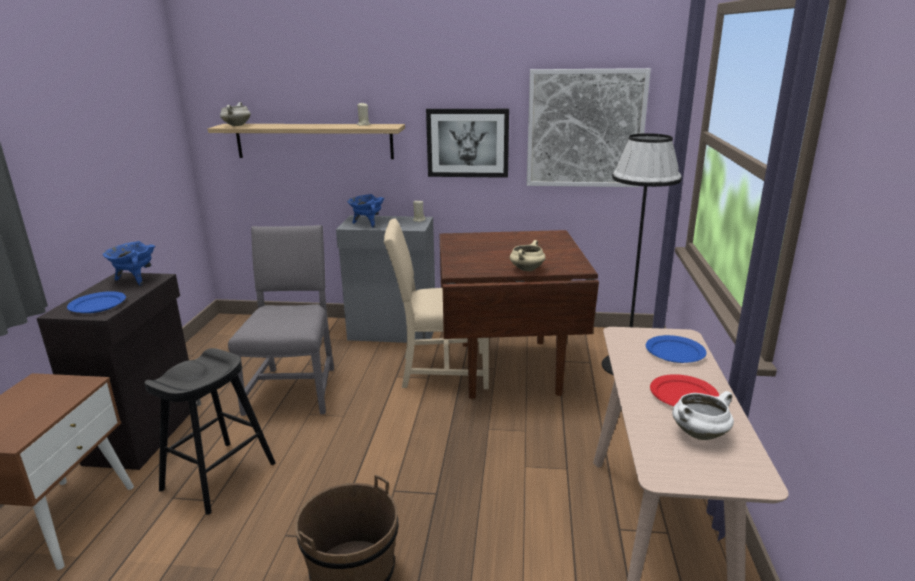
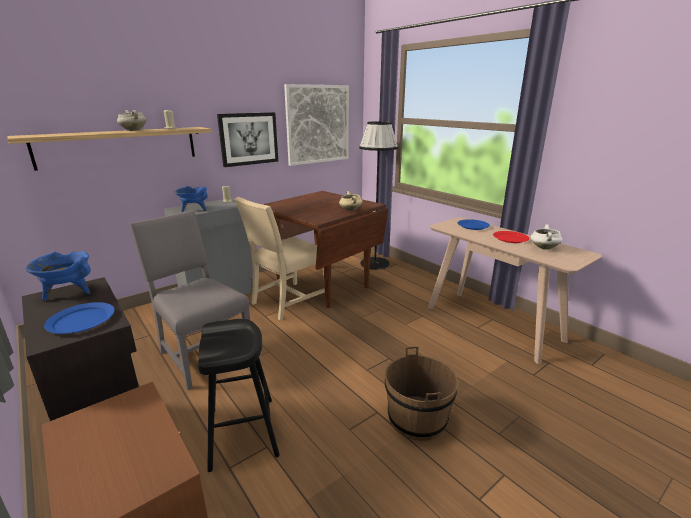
camera: 45 degrees left, 0 degrees up
white cooking pot [220,102,251,126] -> white cooking pot moved to [117,110,147,131]

